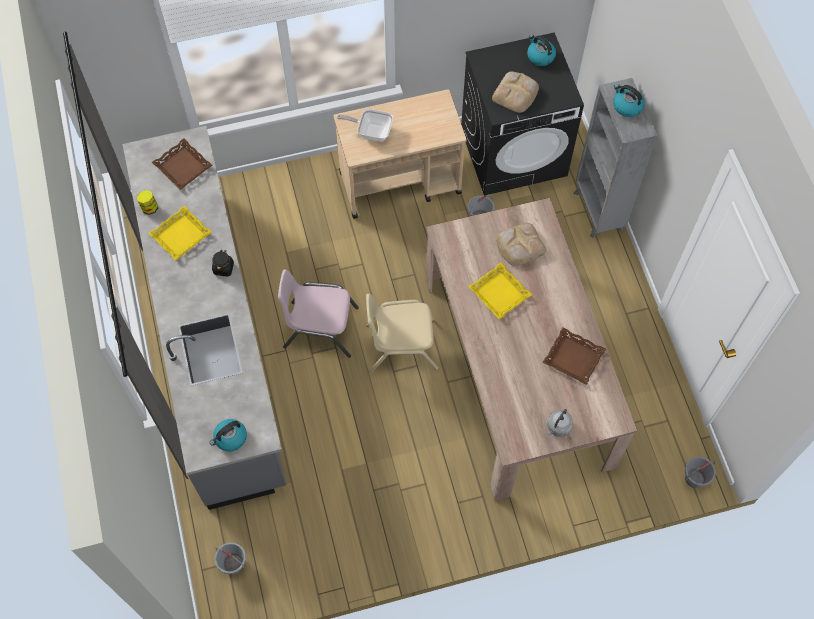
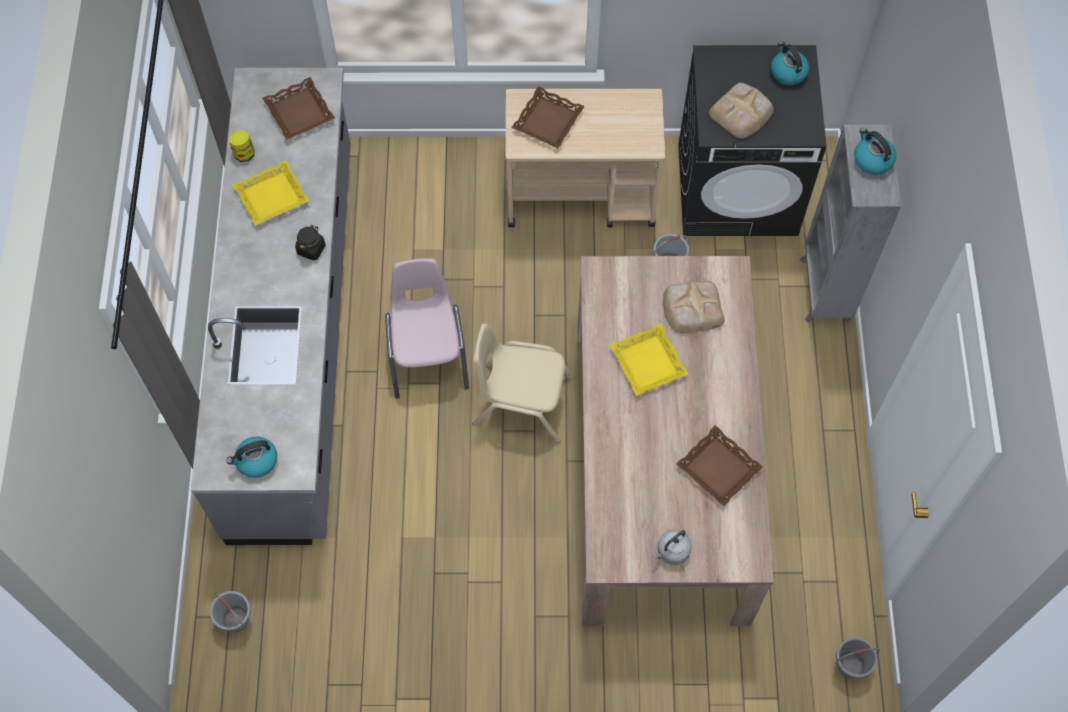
camera: 15 degrees right, 0 degrees up
pink chair [278,270,359,358] -> pink chair turned 60 degrees clockwise [385,258,469,399]
frying pan [337,109,393,141] -> brown tray [512,86,585,148]

